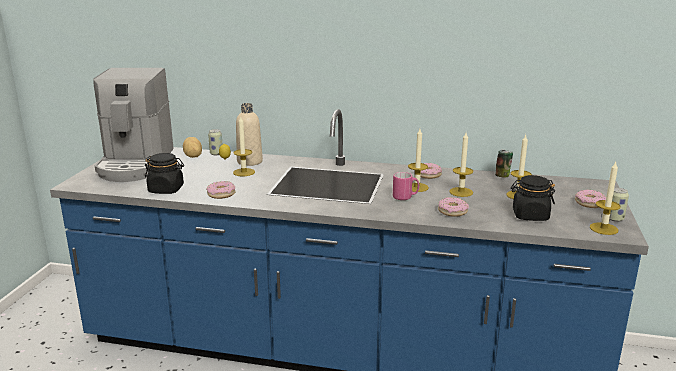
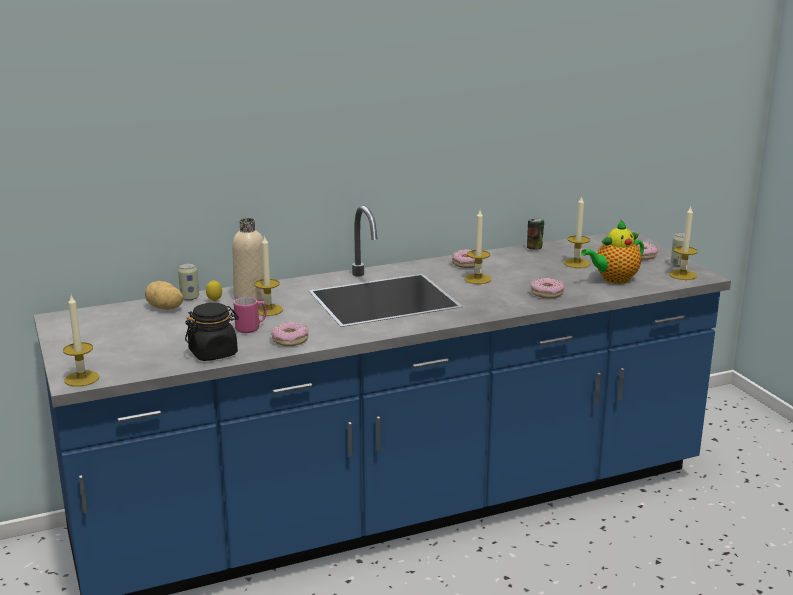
camera: 35 degrees left, 0 degrees up
coffee machine [93,68,174,182] -> none
pink mug [393,172,419,200] -> pink mug moved to [234,297,267,333]
candle [449,133,473,197] -> candle moved to [63,295,99,387]
black jar [511,175,555,221] -> teapot [581,219,644,284]

